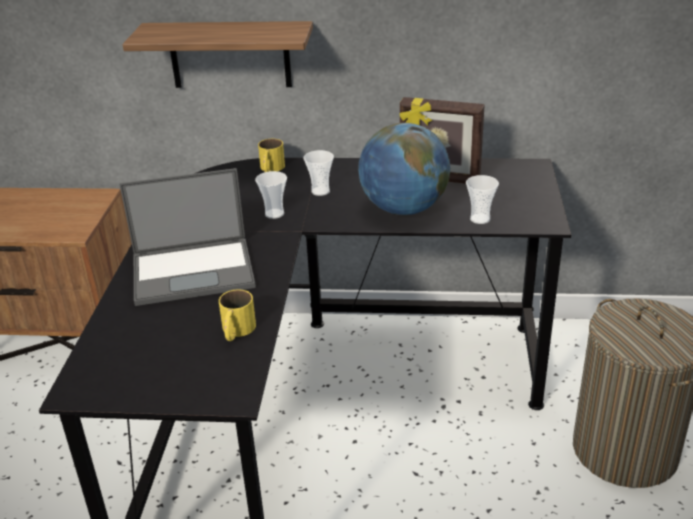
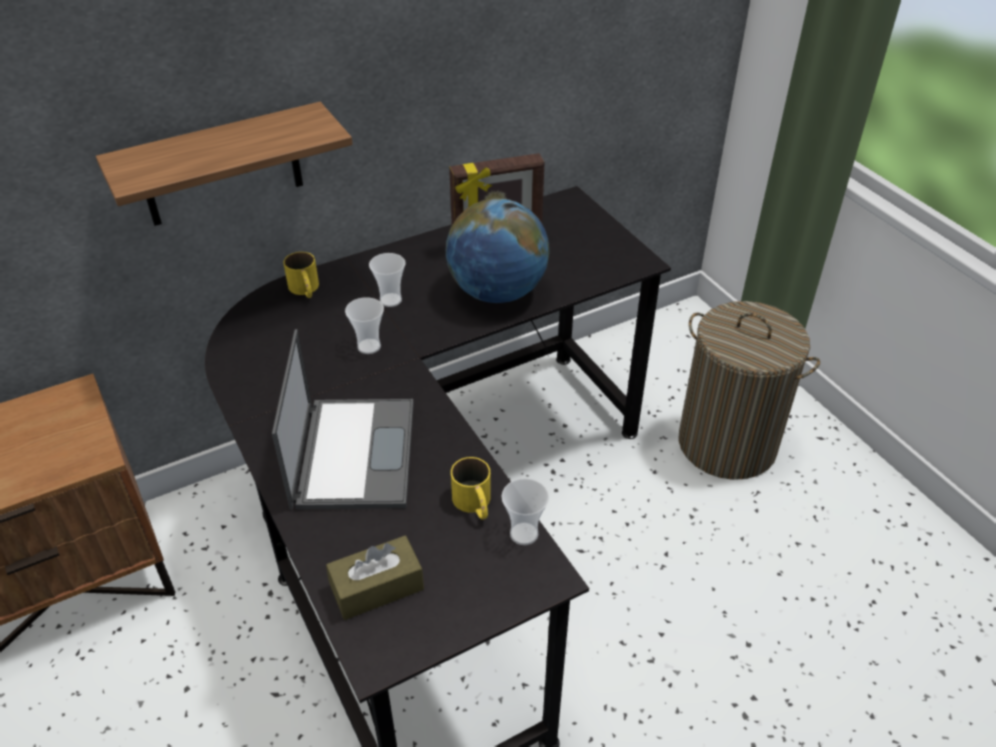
camera: 35 degrees left, 10 degrees up
laptop [119,168,256,306] -> laptop turned 45 degrees counterclockwise [272,329,414,510]
cup [466,175,499,224] -> cup moved to [501,478,549,545]
none -> brown tissue box [326,536,424,620]

